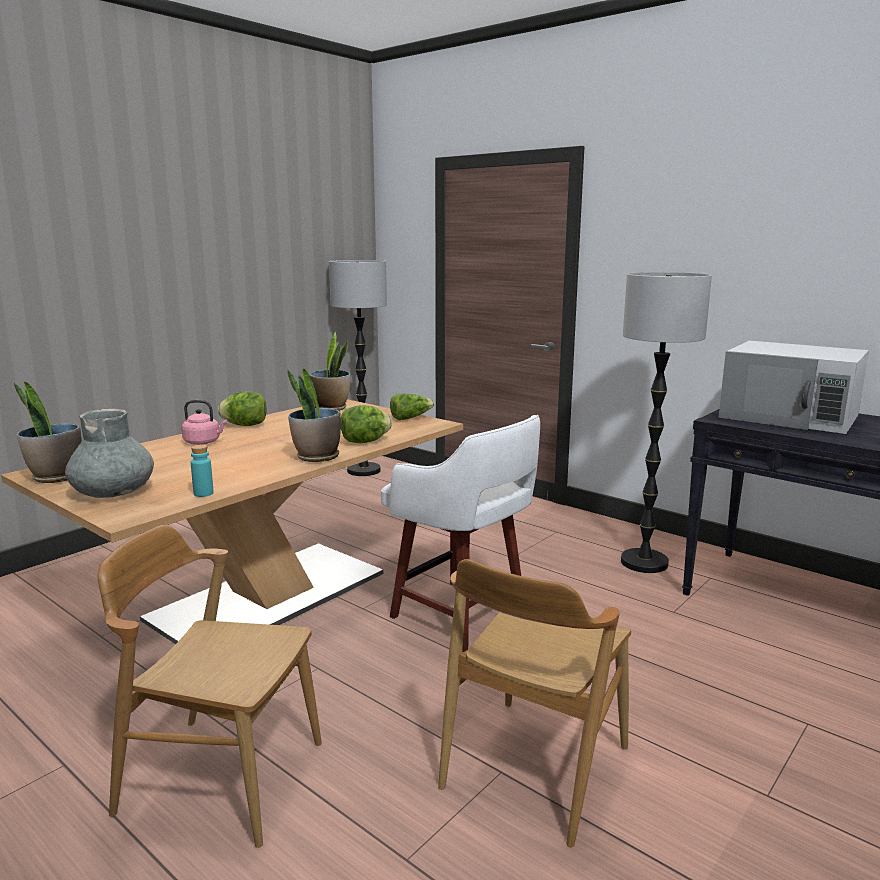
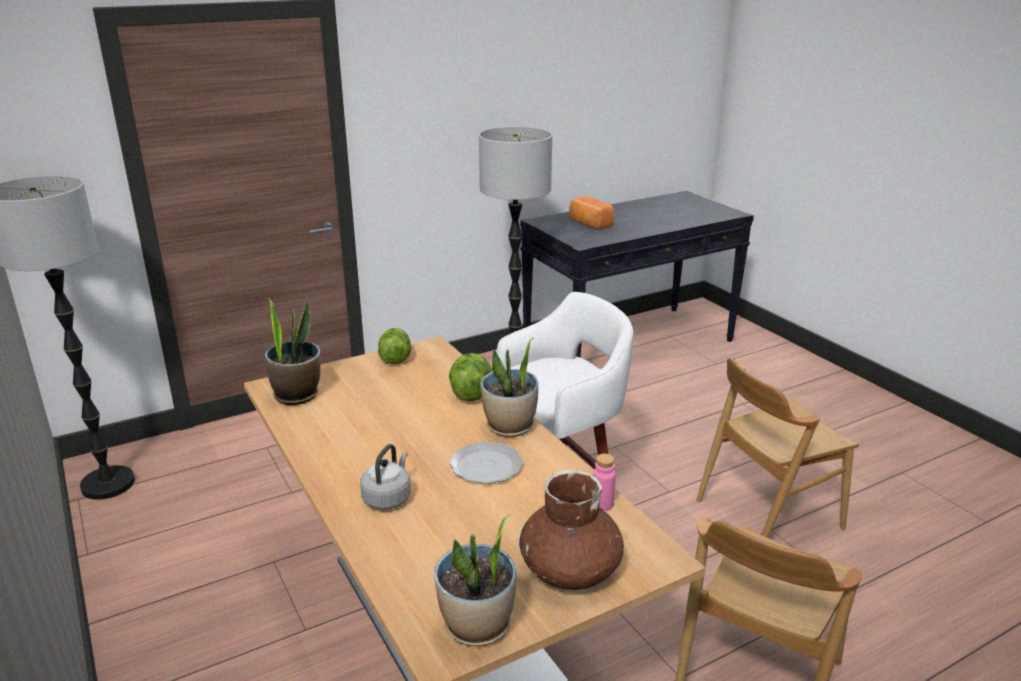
camera: 70 degrees left, 10 degrees up
grey vase [65,409,154,498] -> brown vase [519,469,624,590]
pink kettle [182,400,227,445] -> grey kettle [360,444,411,510]
turquoise bottle [191,445,214,497] -> pink bottle [593,454,615,511]
lettuce [218,391,267,426] -> none
brown chair [438,559,631,848] -> brown chair turned 105 degrees clockwise [696,358,859,538]
white microwave [719,341,869,434] -> bread [569,196,614,229]
none -> plate [450,442,523,484]

